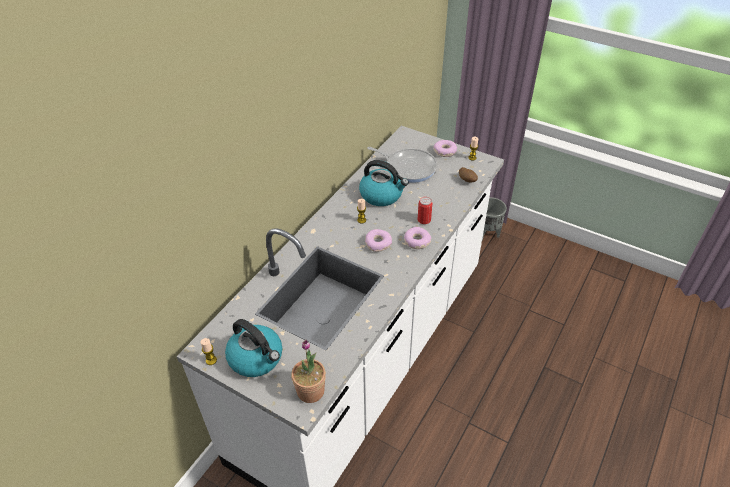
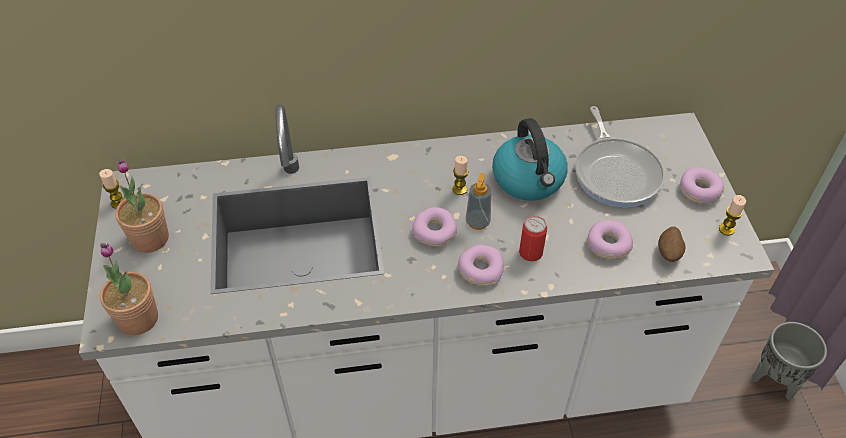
camera: 50 degrees right, 5 degrees up
kettle [225,319,282,377] -> potted plant [115,159,169,253]
none -> soap dispenser [466,173,491,230]
none -> donut [587,220,633,259]

